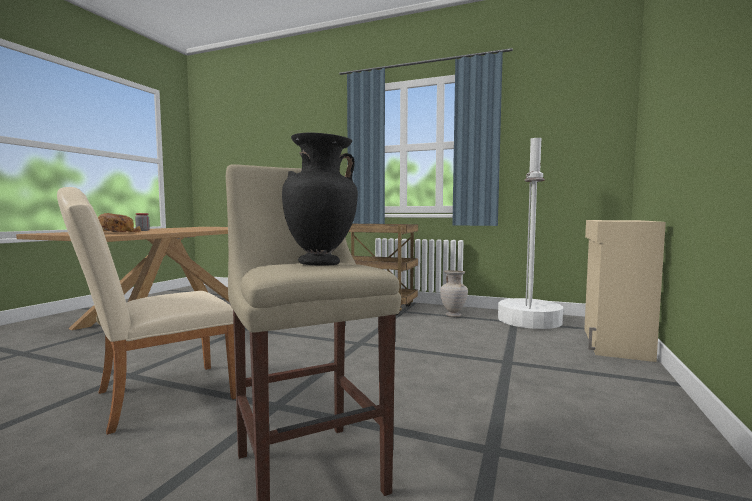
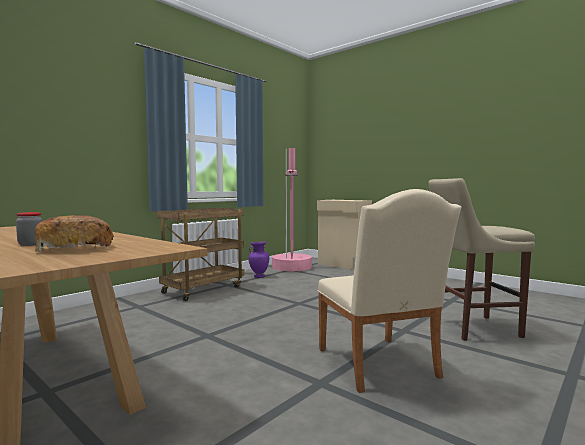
camera: 70 degrees left, 0 degrees up
black vase [282,132,358,265] -> none
beige vase [440,270,468,317] -> purple vase [249,242,269,278]
white floor lamp [498,138,563,329] -> pink floor lamp [272,148,312,271]

